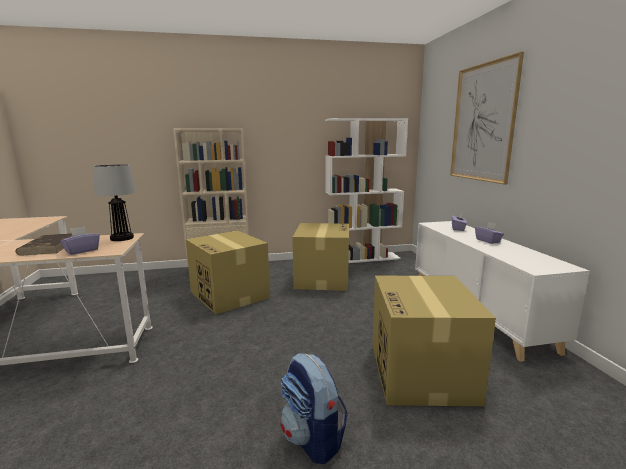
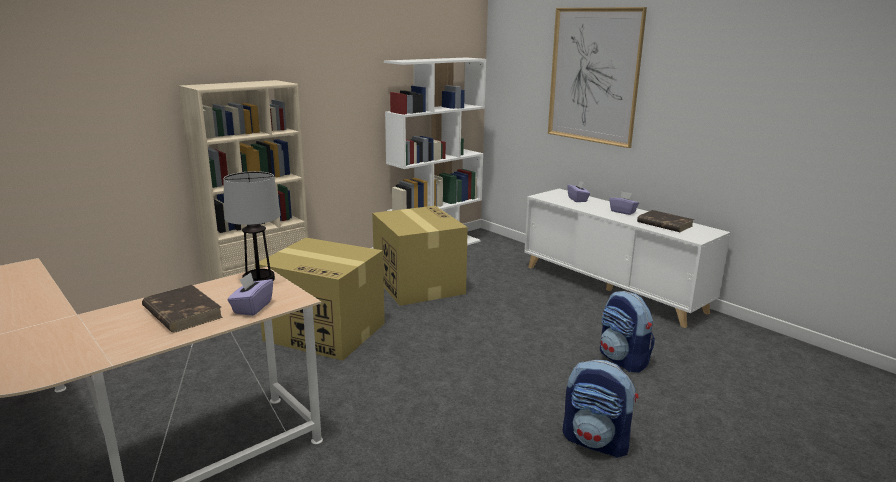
camera: 30 degrees left, 5 degrees up
cardboard box [372,276,496,406] -> backpack [600,291,655,373]
none -> brown book [637,210,694,232]

